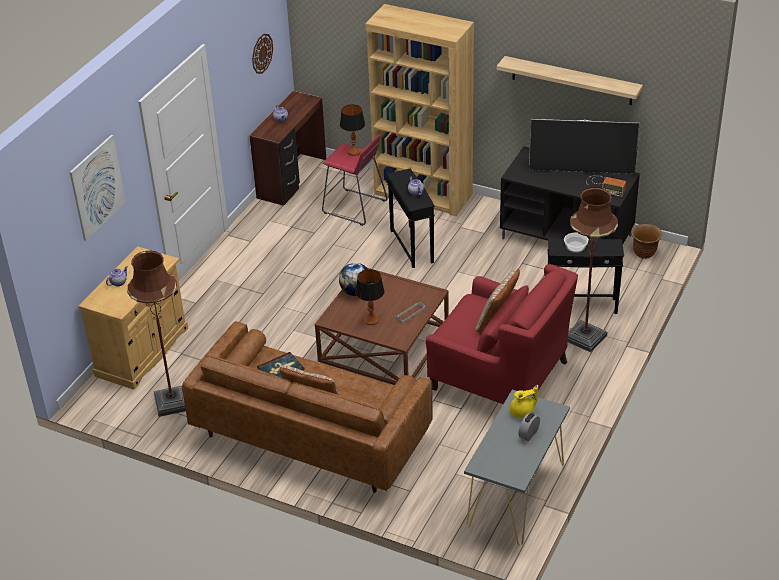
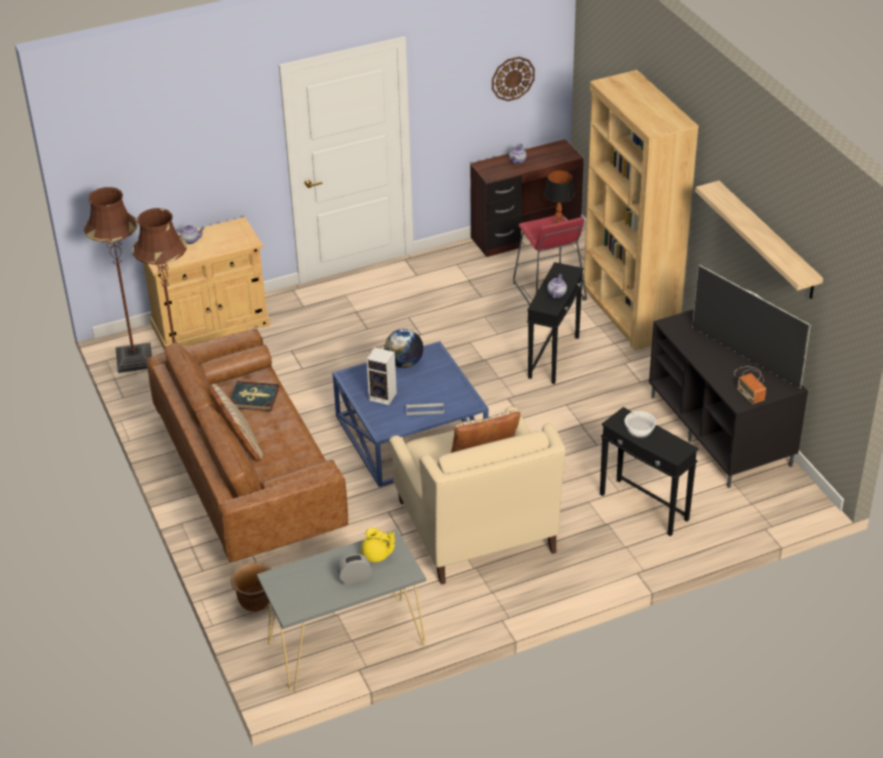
camera: 40 degrees right, 0 degrees up
picture [70,135,126,241] -> none
brown coffee table [315,268,449,385] -> blue coffee table [332,341,489,487]
table lamp [355,269,385,325] -> speaker [366,347,397,405]
red armchair [426,264,578,404] -> beige armchair [389,406,565,585]
brown floor lamp [568,187,618,353] -> brown floor lamp moved to [84,187,152,373]
brown planter [631,224,662,259] -> brown planter moved to [231,562,271,612]

